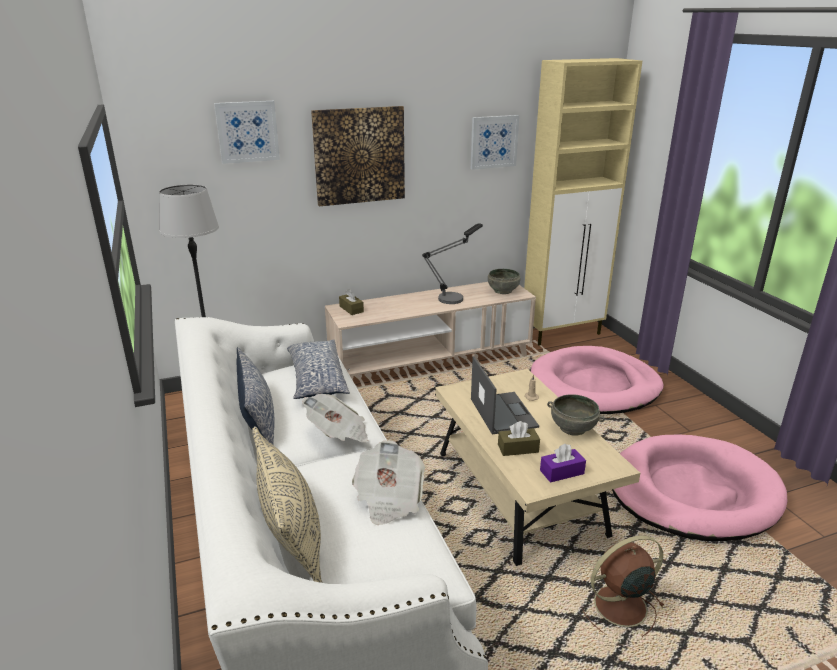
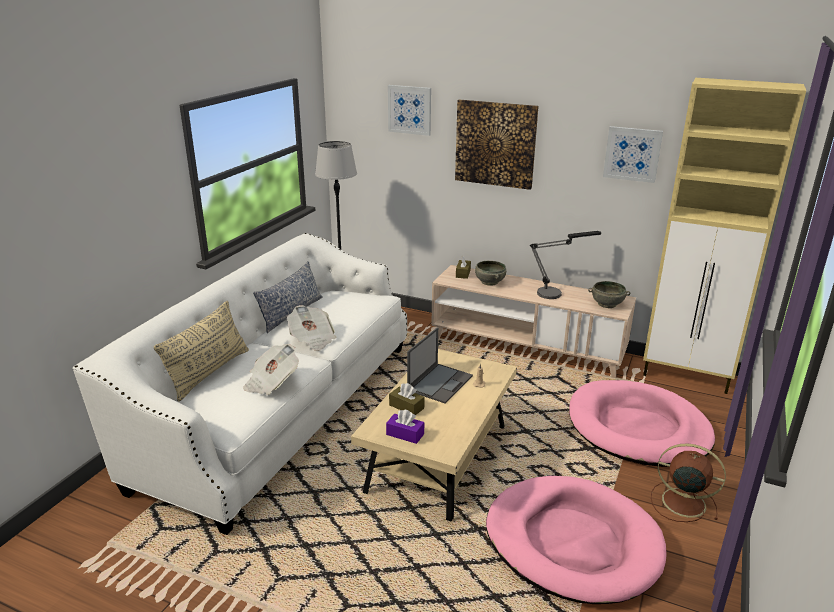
camera: 45 degrees right, 0 degrees up
pillow [287,339,350,399] -> none
grey bowl [547,394,605,436] -> grey bowl moved to [475,261,506,286]
brown fan [582,535,665,637] -> brown fan moved to [651,444,726,522]

